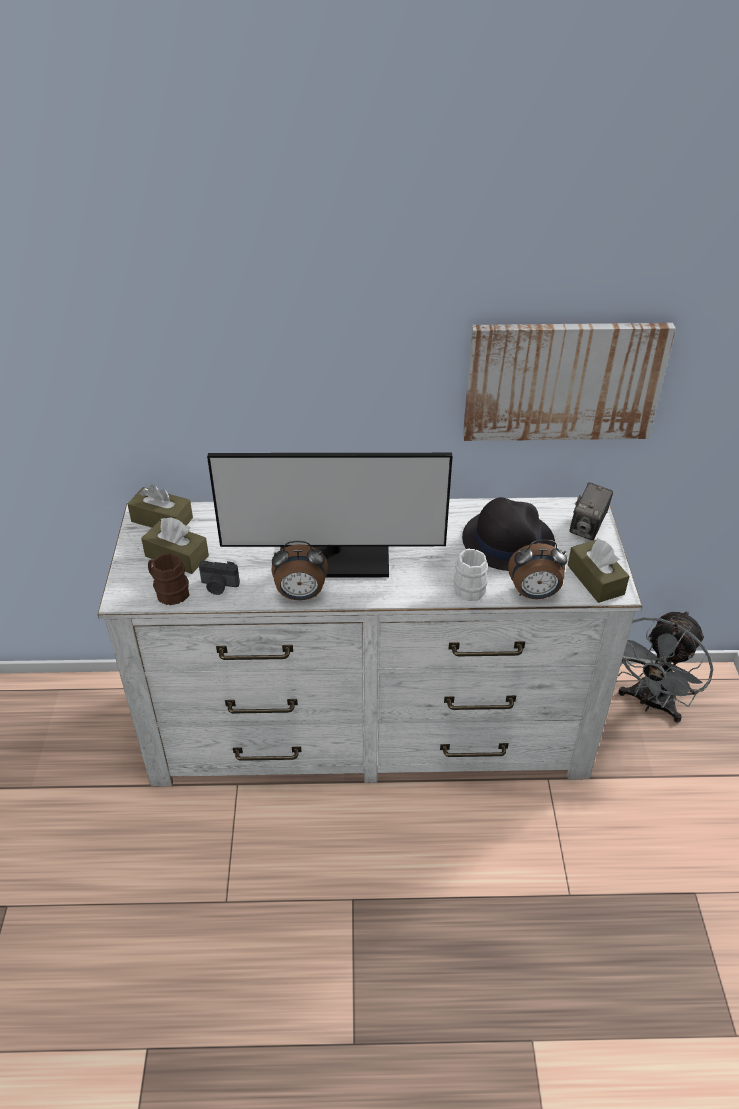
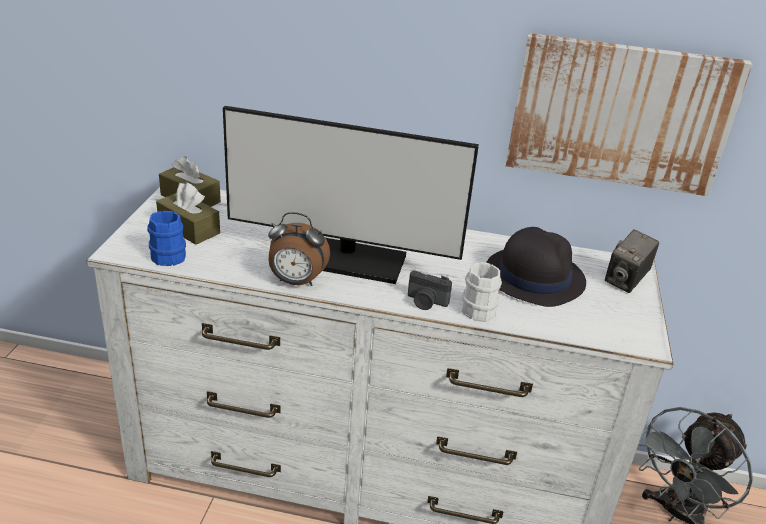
camera: 10 degrees right, 10 degrees down
brown mug [148,553,189,605] -> blue mug [147,211,186,266]
camera [199,561,240,595] -> camera moved to [408,271,452,310]
alarm clock [508,540,568,599] -> none
brown tissue box [568,538,630,603] -> none

